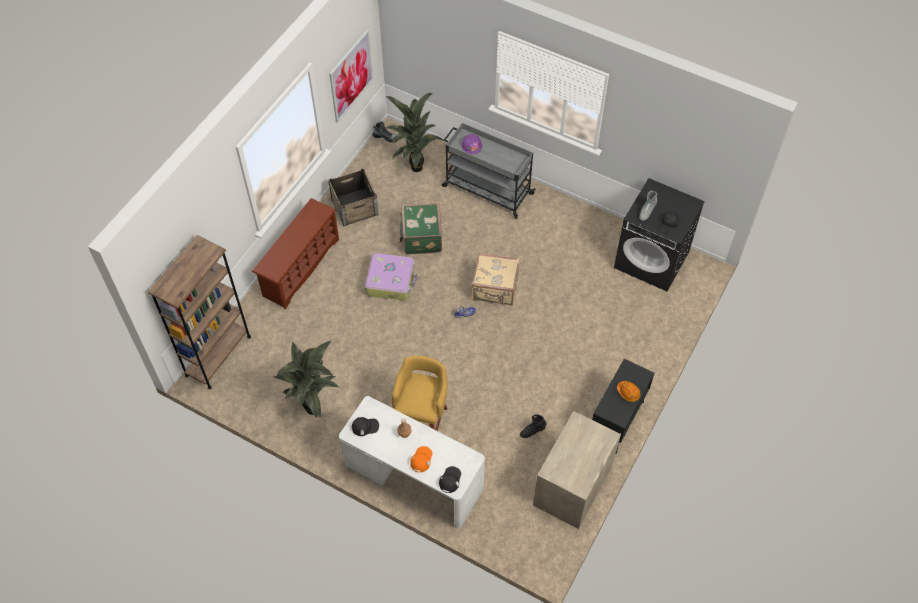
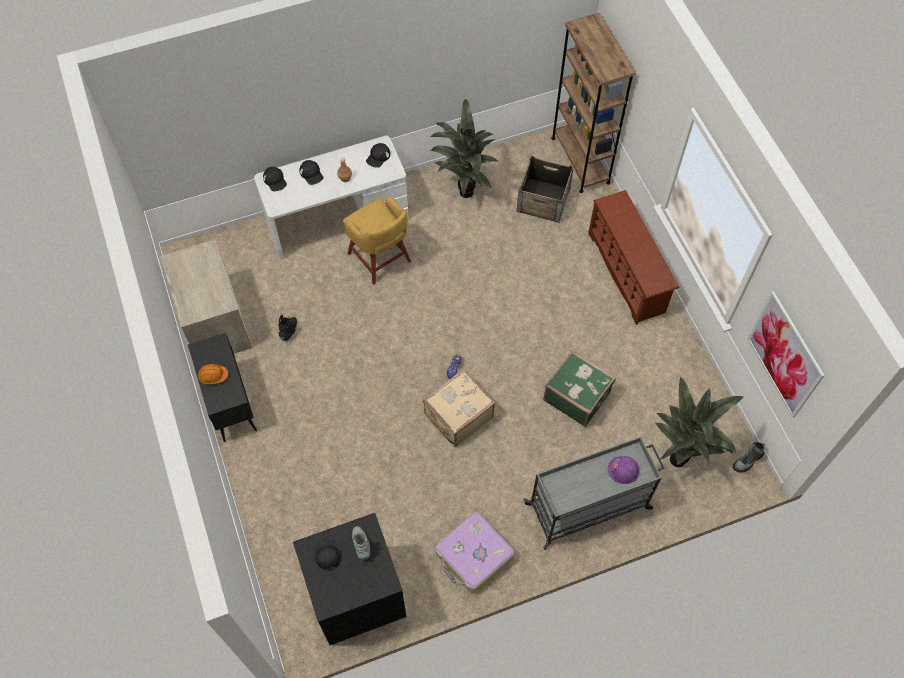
camera: 130 degrees right, 5 degrees up
crate [328,169,379,226] -> crate moved to [517,156,574,223]
suitcase [365,253,418,301] -> suitcase moved to [436,512,514,593]
orange cap [410,446,432,472] -> black cap [299,160,323,185]

